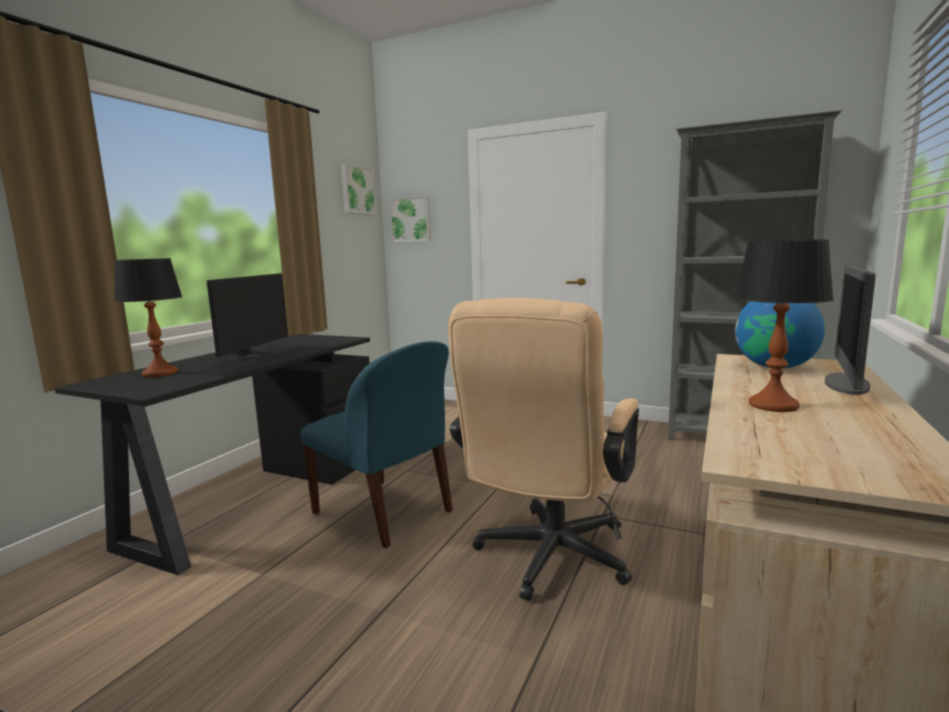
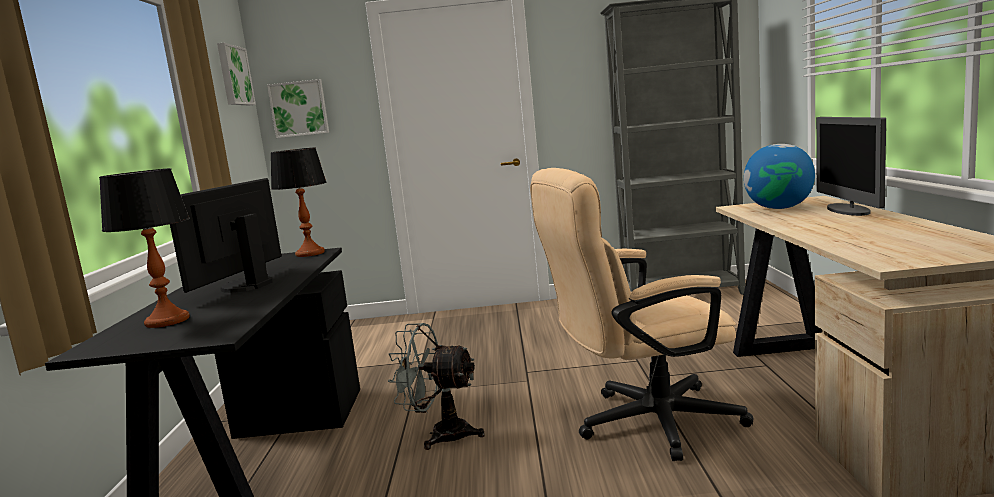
camera: 25 degrees left, 0 degrees up
monitor [207,273,288,360] -> monitor turned 150 degrees counterclockwise [170,178,282,293]
blue chair [300,341,453,548] -> grey fan [388,323,485,450]
beige office chair [448,298,639,601] -> beige office chair turned 75 degrees clockwise [530,168,753,461]
table lamp [735,239,834,412] -> table lamp moved to [270,147,327,257]

